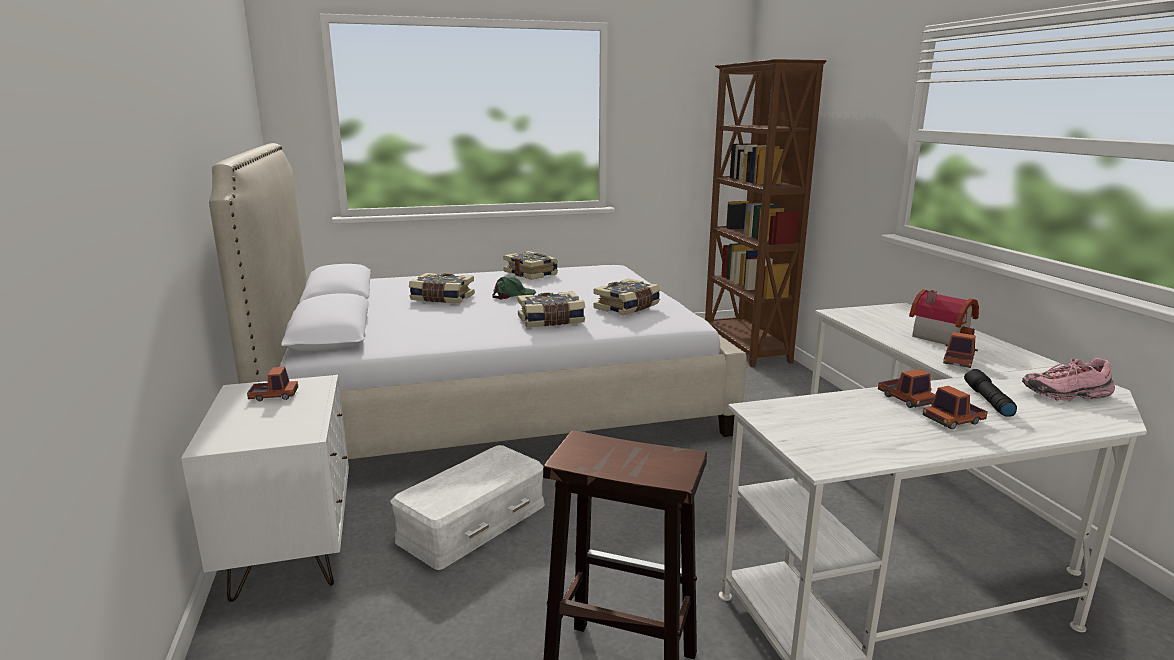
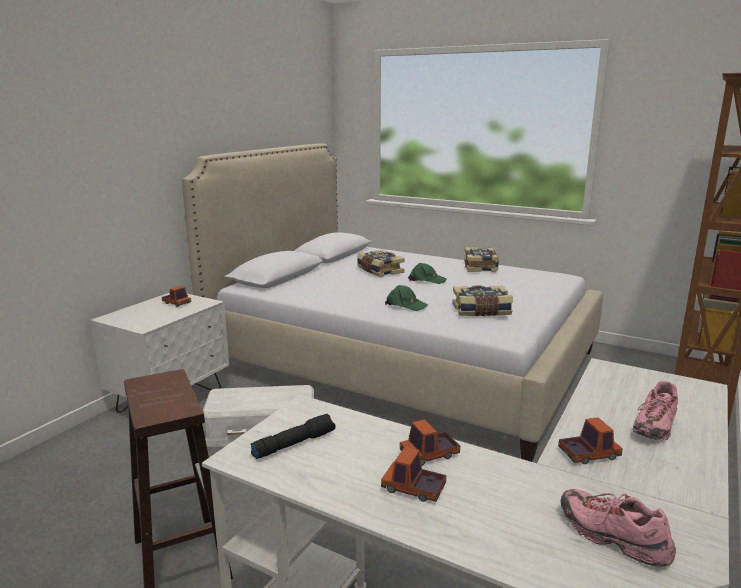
camera: 45 degrees right, 0 degrees up
book [517,292,585,327] -> green cap [385,285,428,311]
toy truck [878,369,935,408] -> toy truck turned 45 degrees clockwise [400,419,460,466]
toy house [909,289,979,345] -> pink shoe [633,381,678,440]
black flashlight [964,369,1017,417] -> black flashlight moved to [250,414,336,459]

